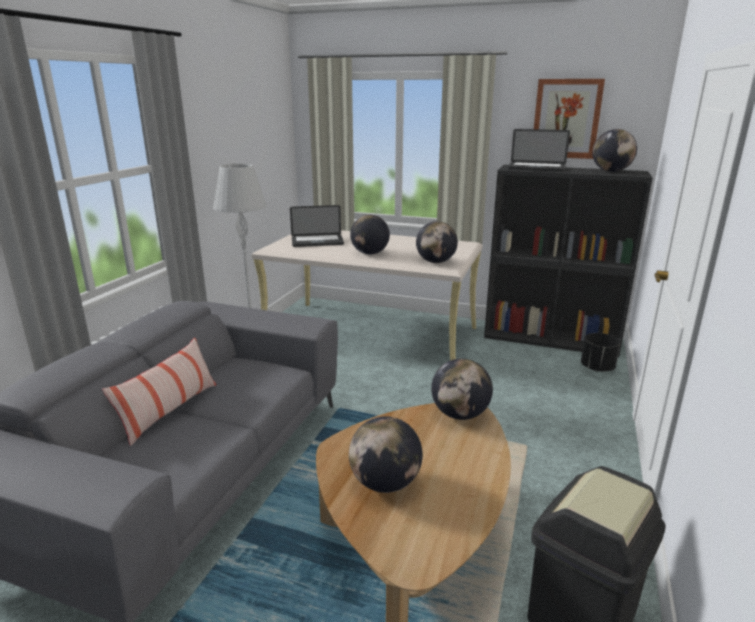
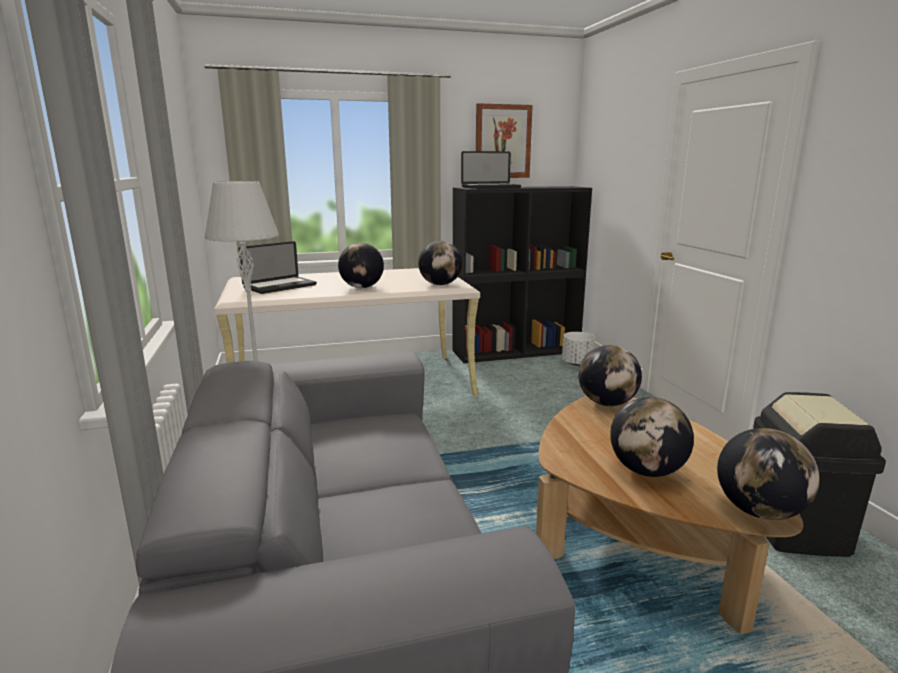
camera: 35 degrees left, 5 degrees down
pillow [102,338,216,446] -> none
black planter [581,333,620,372] -> white planter [562,332,595,366]
globe [592,129,637,172] -> globe moved to [717,428,820,520]

